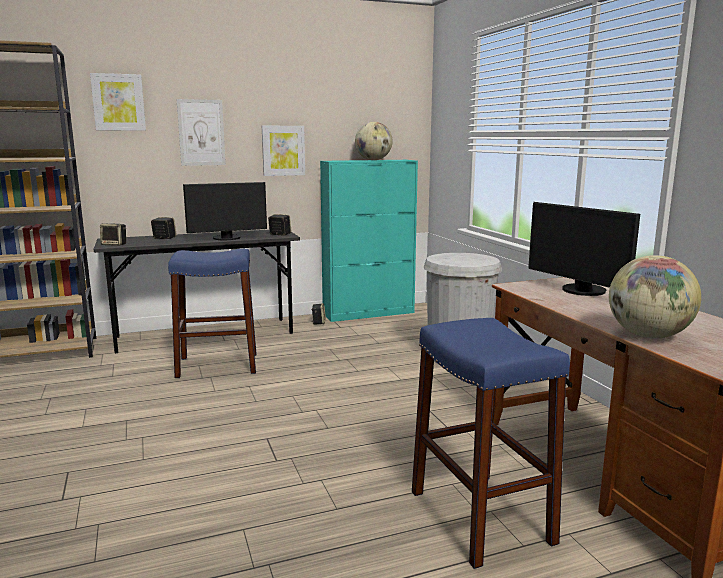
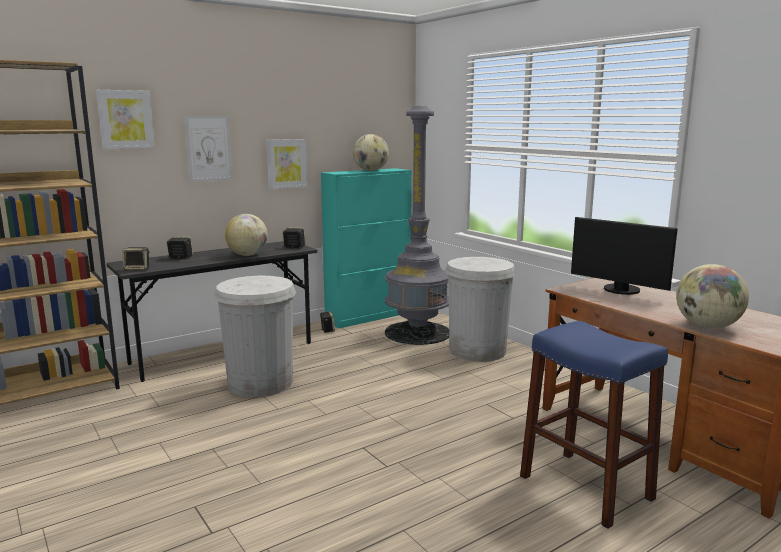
camera: 15 degrees left, 0 degrees up
blue stool [168,249,257,378] -> white trash can [214,276,296,397]
monitor [183,182,267,240] -> globe [225,214,268,256]
none -> grey floor lamp [385,106,449,345]

